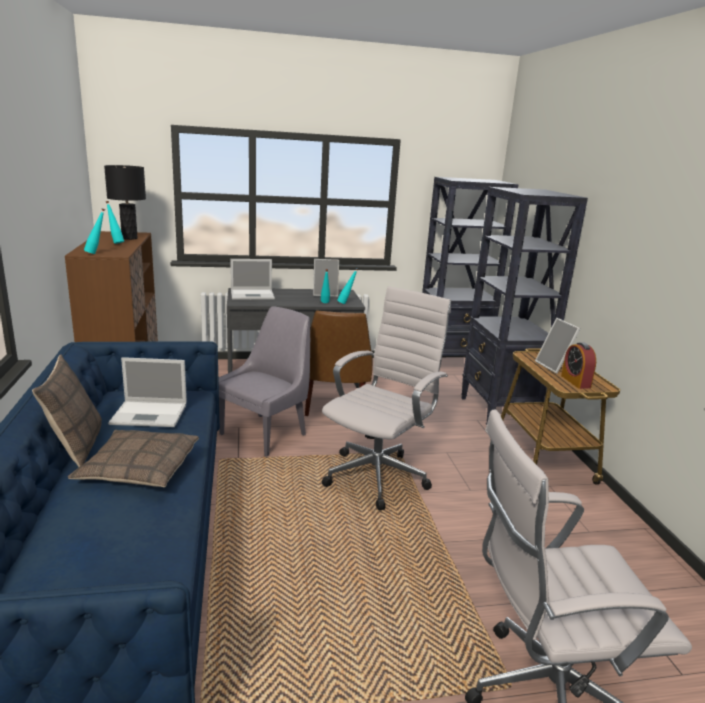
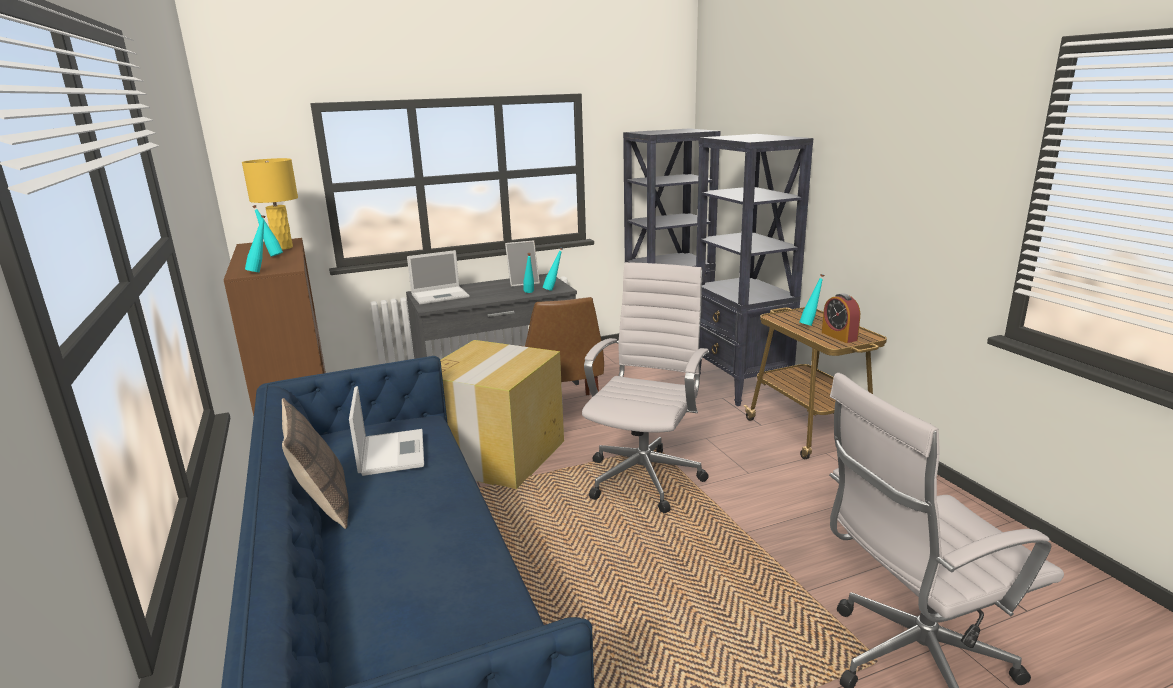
camera: 10 degrees left, 0 degrees up
pillow [68,430,199,487] -> none
black table lamp [104,165,146,240] -> yellow table lamp [242,158,298,250]
laptop [108,357,187,427] -> laptop turned 90 degrees counterclockwise [349,386,424,476]
grey chair [218,306,310,457] -> cardboard box [440,340,564,489]
picture frame [535,318,581,374] -> turquoise bottle [799,274,824,326]

